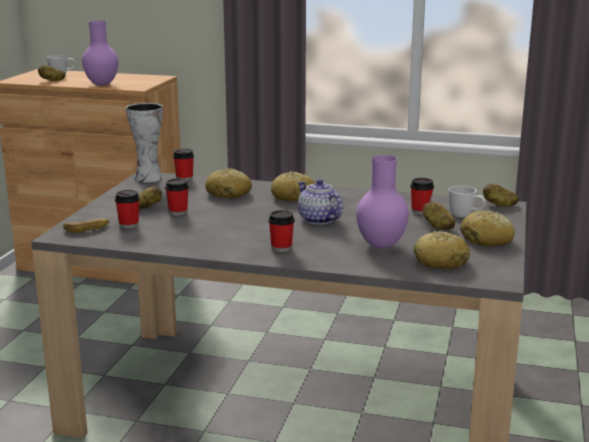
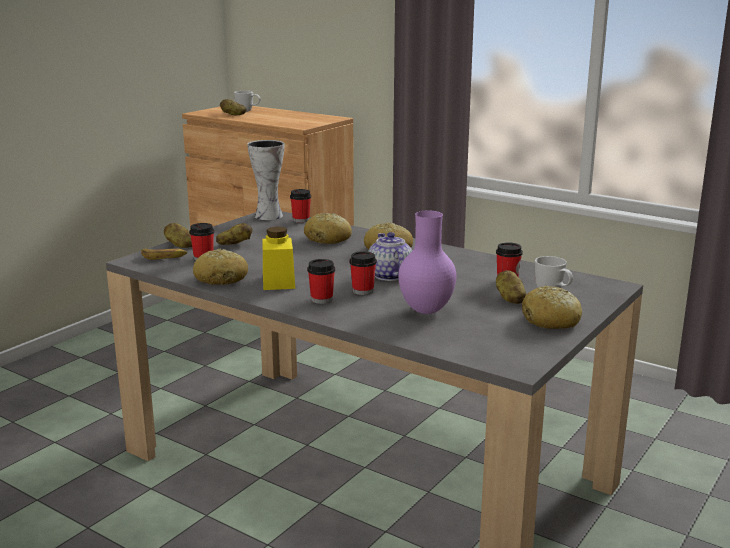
camera: 20 degrees right, 0 degrees up
purple vase [82,21,118,86] -> none
cup [165,178,189,216] -> cup moved to [349,251,377,295]
bread [414,231,470,269] -> bread moved to [193,249,248,285]
potato [483,184,519,207] -> potato moved to [164,223,192,248]
none -> yellow jar [263,226,295,290]

